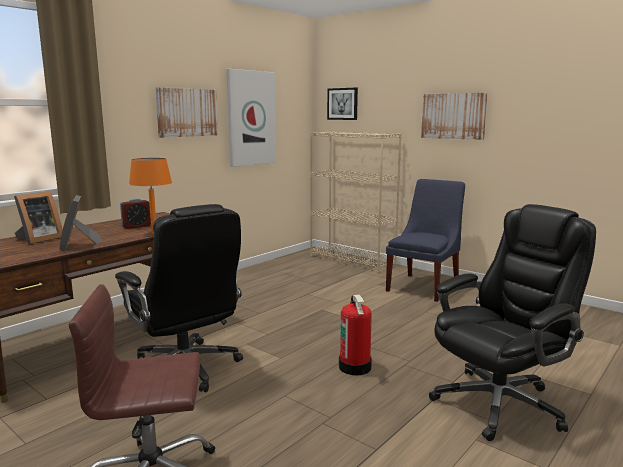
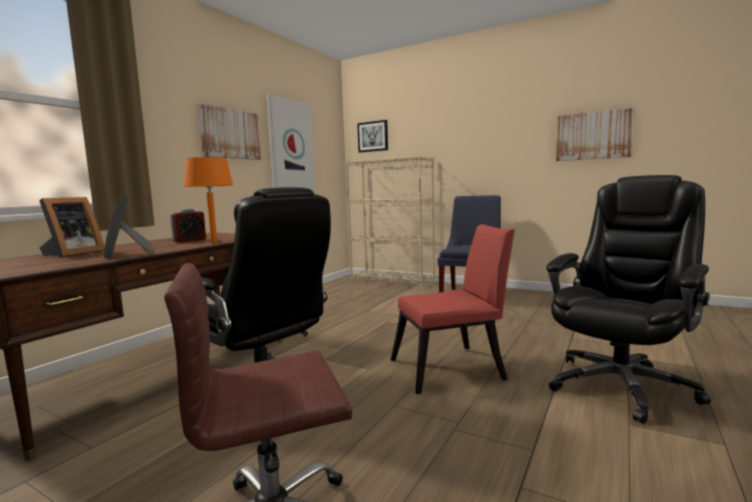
camera: 10 degrees left, 5 degrees down
fire extinguisher [339,294,372,375] -> red chair [390,224,515,394]
picture [421,93,488,140] -> picture moved to [556,108,635,161]

